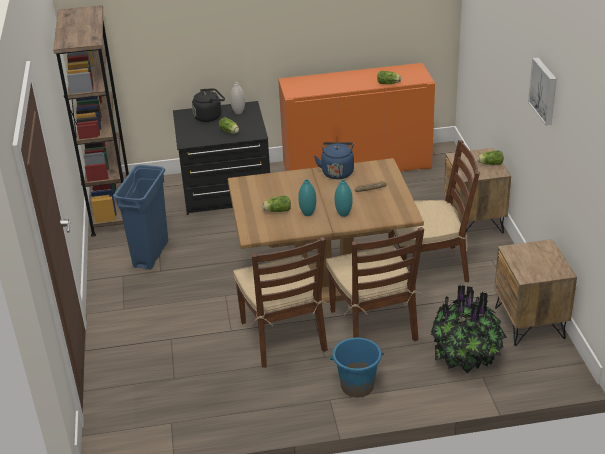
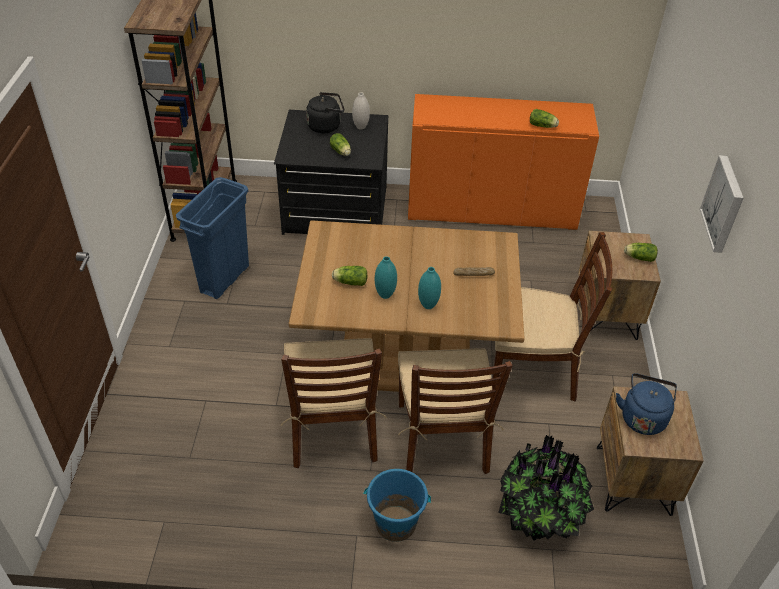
camera: 10 degrees right, 10 degrees up
blue kettle [314,142,354,179] -> blue kettle moved to [616,373,677,435]

